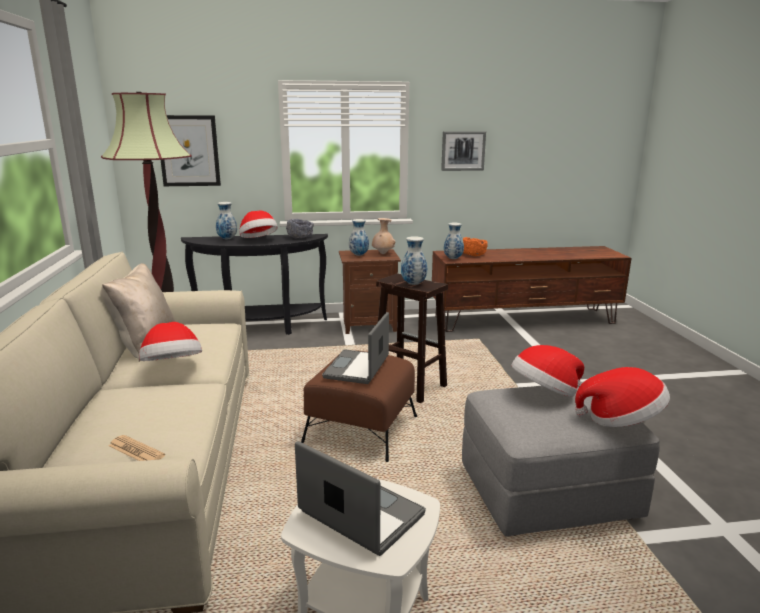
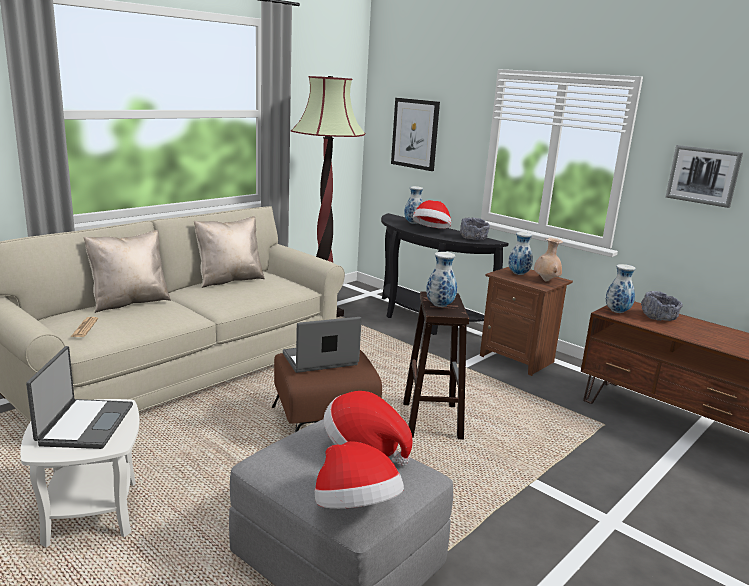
camera: 50 degrees right, 0 degrees up
hat [139,322,202,361] -> none
orange bowl [463,237,488,256] -> grey bowl [641,291,683,321]
none -> beige pillow [84,230,171,313]

